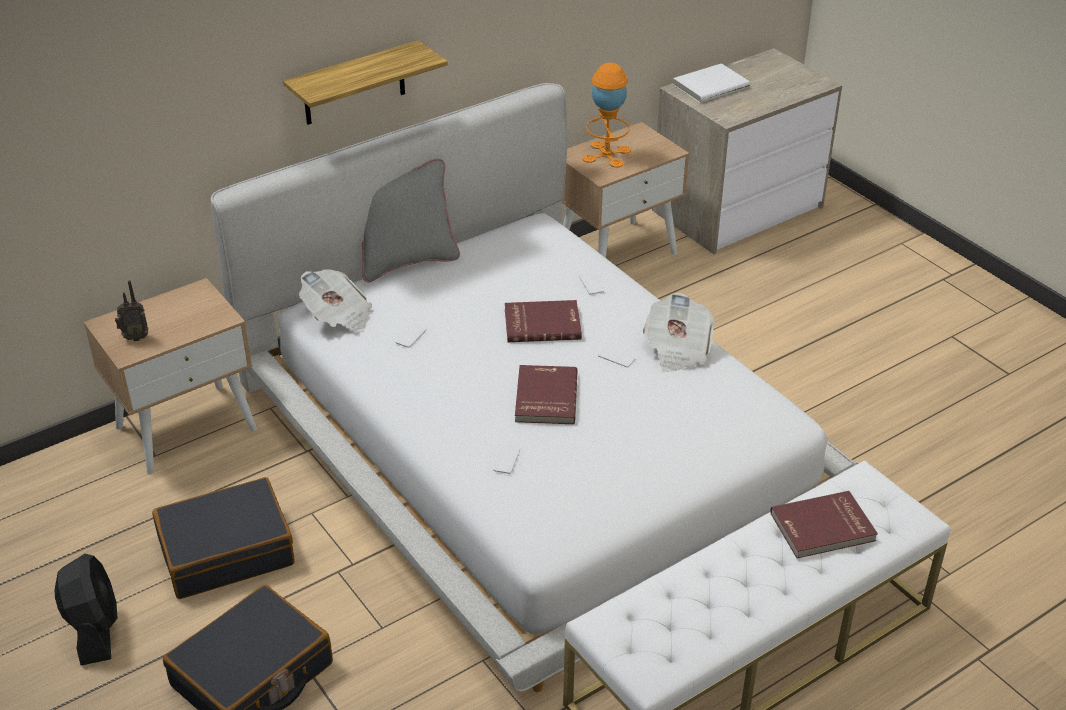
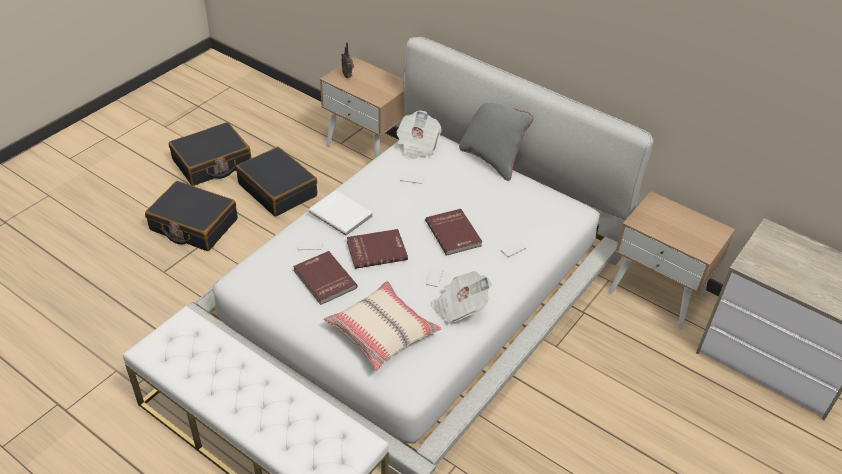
camera: 70 degrees right, 5 degrees up
black fan [55,554,117,666] -> black suitcase [169,122,251,186]
shelf [283,40,448,125] -> none
orange table lamp [582,63,631,168] -> none
white book [673,63,750,103] -> white book moved to [309,190,373,236]
red book [770,491,878,558] -> red book moved to [293,251,357,305]
none -> beige pillow [324,281,442,371]

